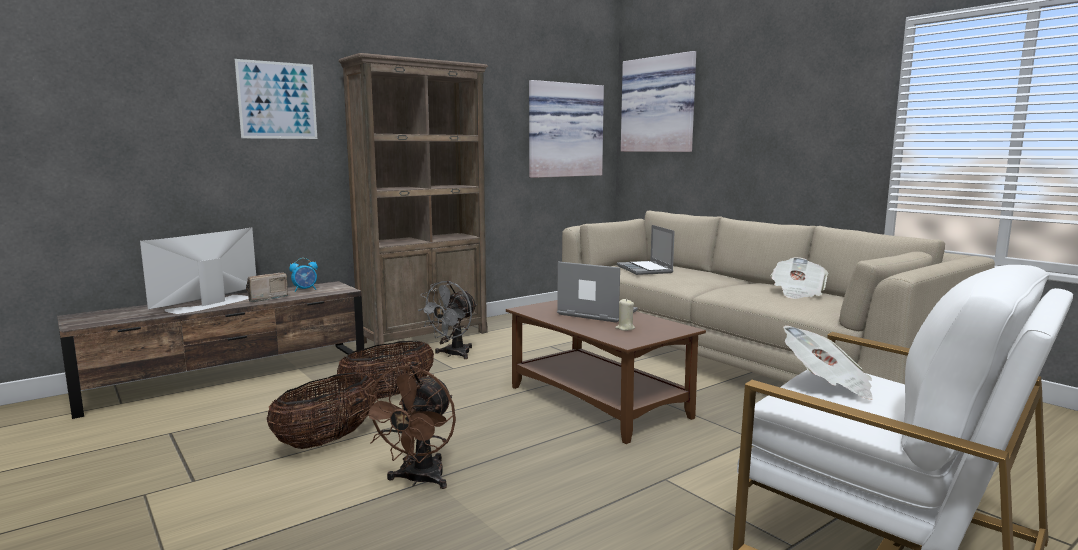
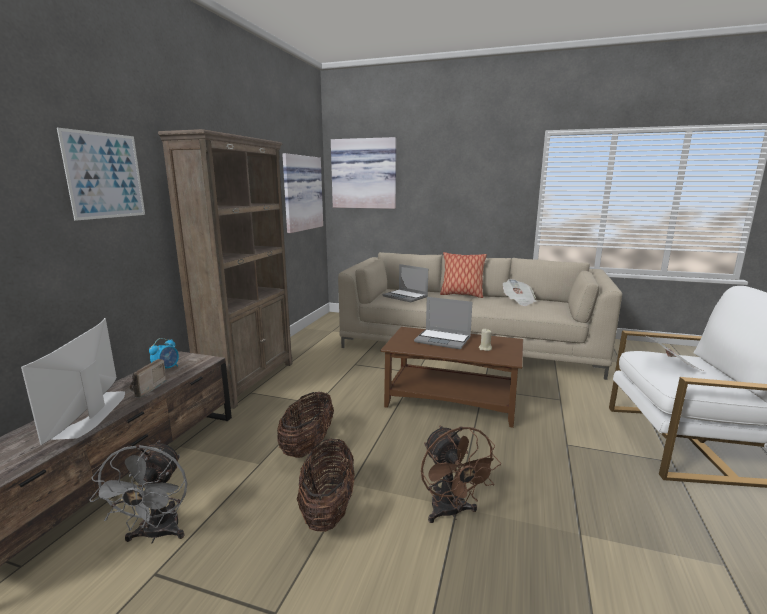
camera: 35 degrees left, 5 degrees up
grey fan [418,281,477,359] -> grey fan moved to [89,440,187,543]
laptop [557,262,638,323] -> laptop turned 150 degrees counterclockwise [414,297,472,349]
none -> pillow [440,252,487,298]

